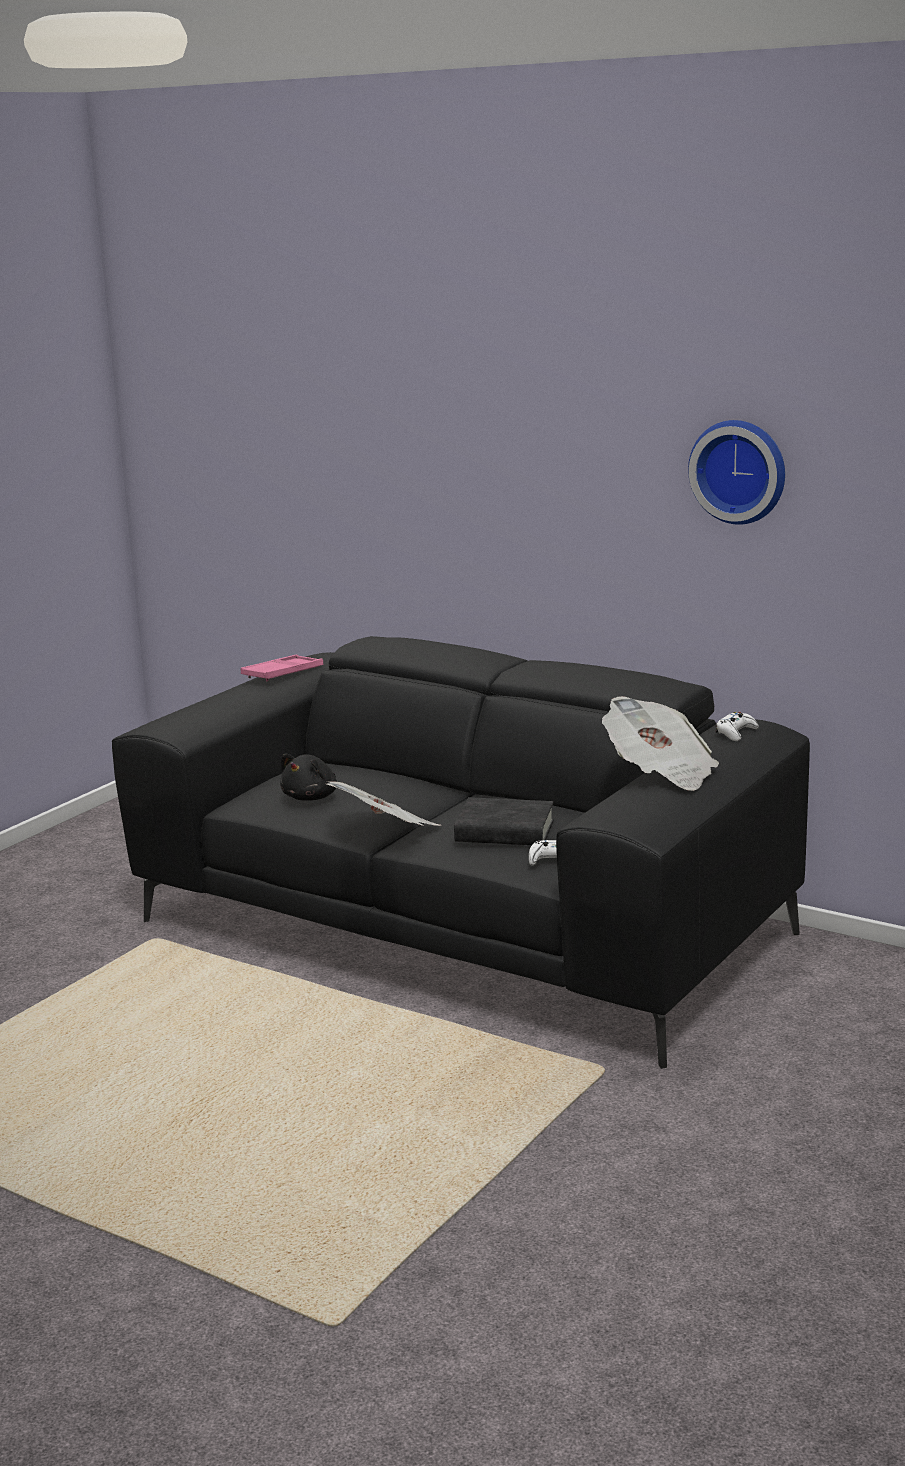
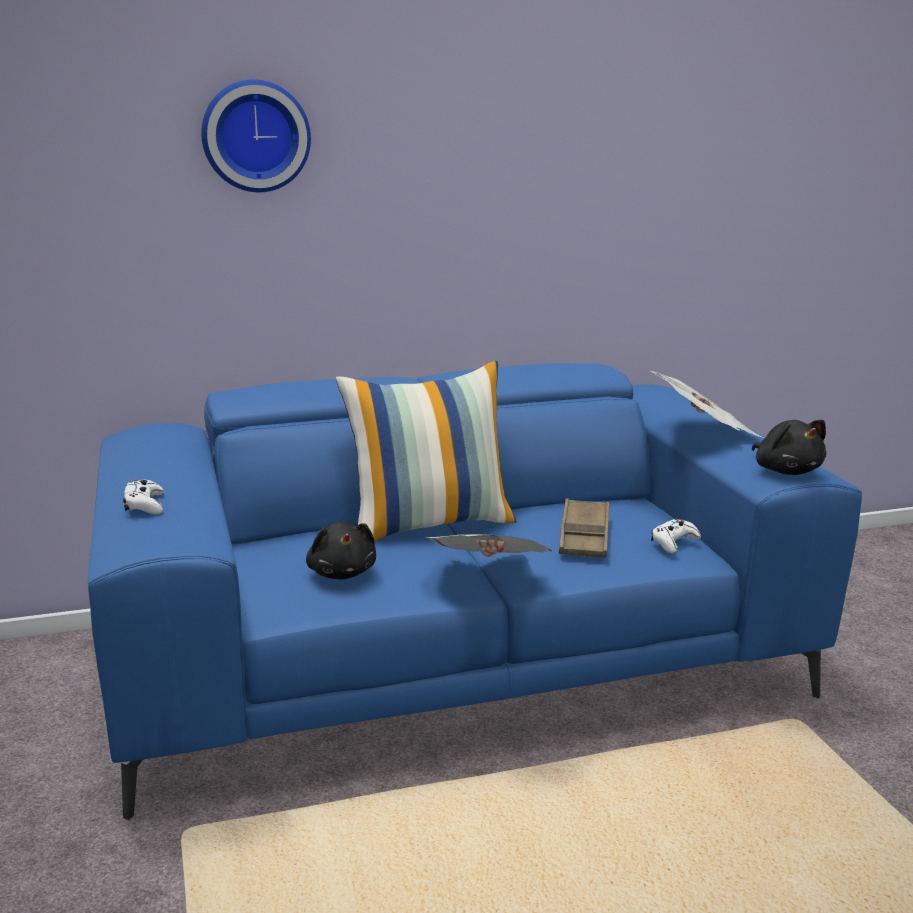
camera: 50 degrees left, 0 degrees up
black sofa [112,636,810,1069] -> blue sofa [88,363,862,820]
pink tray [241,655,323,682] -> none
black book [454,797,554,845] -> brown tray [559,498,609,558]
wall clock [688,420,785,525] -> wall clock moved to [201,79,311,192]
white game controller [715,712,759,741] -> white game controller moved to [123,479,164,514]
none -> pillow [336,361,517,542]
none -> black plush toy [752,420,826,475]

